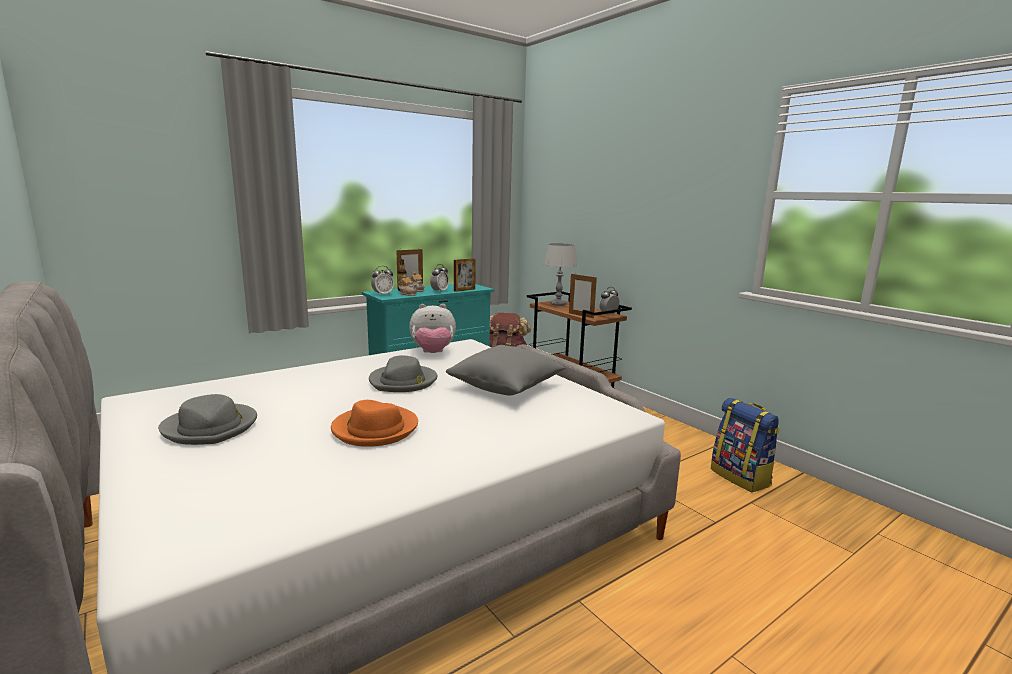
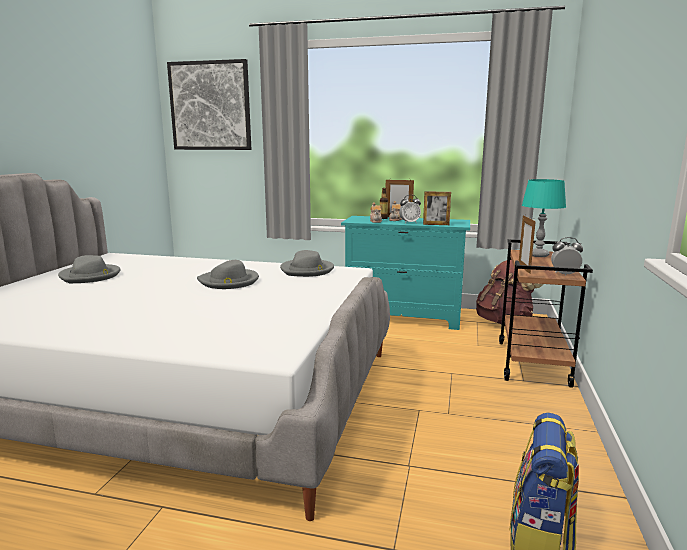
camera: 50 degrees right, 0 degrees up
orange hat [331,400,418,447] -> none
alarm clock [371,266,394,295] -> none
plush toy [409,304,456,353] -> grey hat [280,250,334,277]
grey pillow [446,346,565,395] -> none
grey table lamp [544,243,577,306] -> turquoise table lamp [522,179,566,257]
none -> picture [167,59,251,150]

